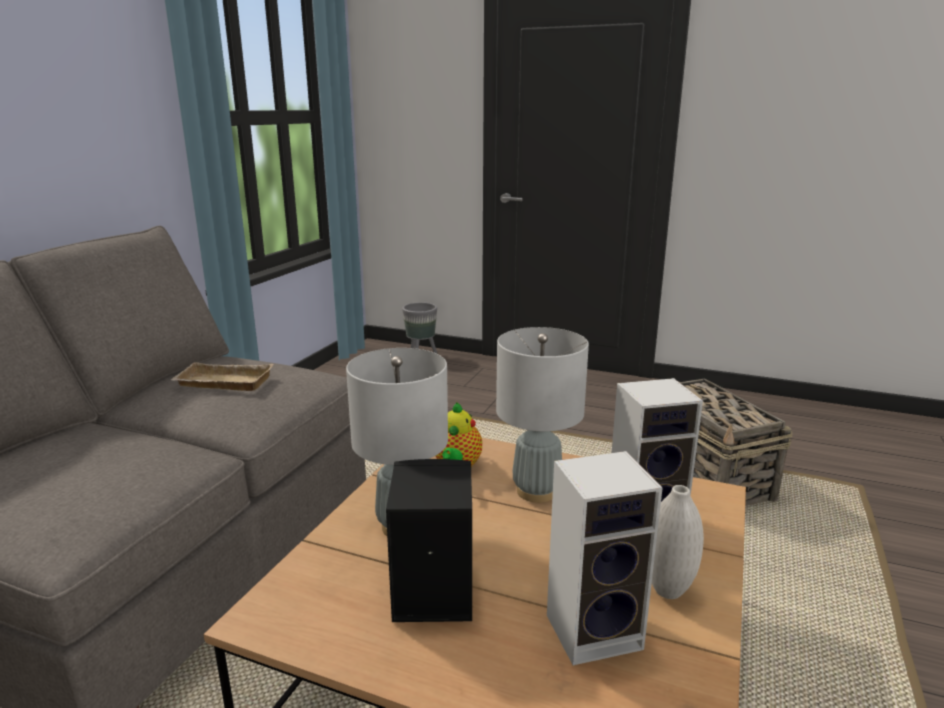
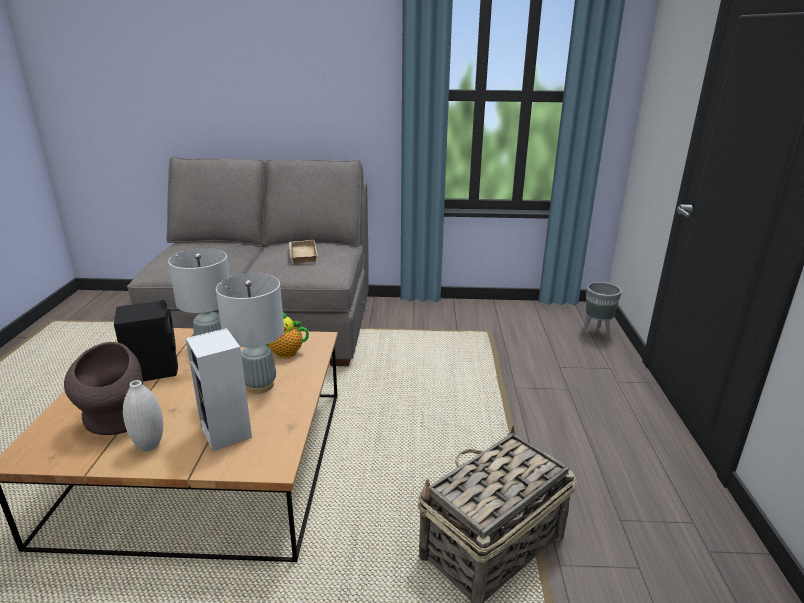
camera: 70 degrees right, 5 degrees up
speaker [547,451,663,666] -> brown vase [64,342,143,435]

